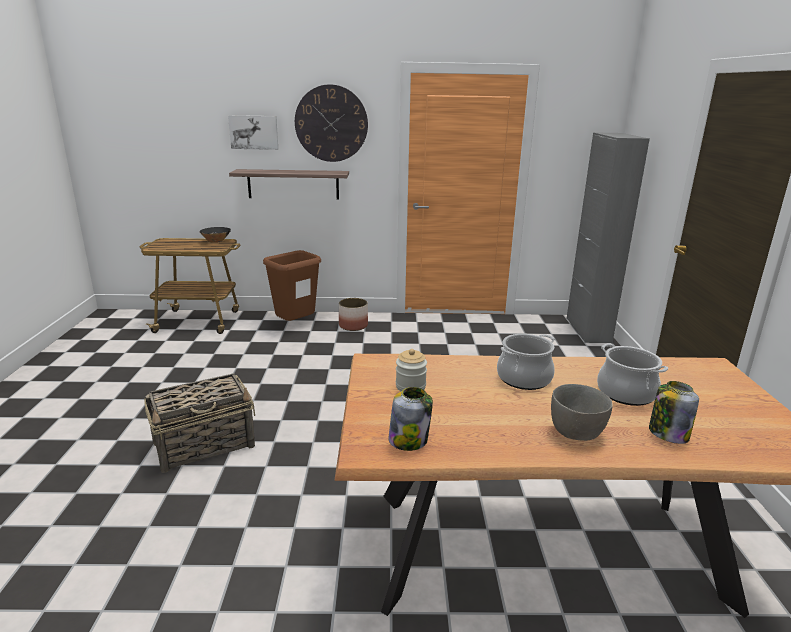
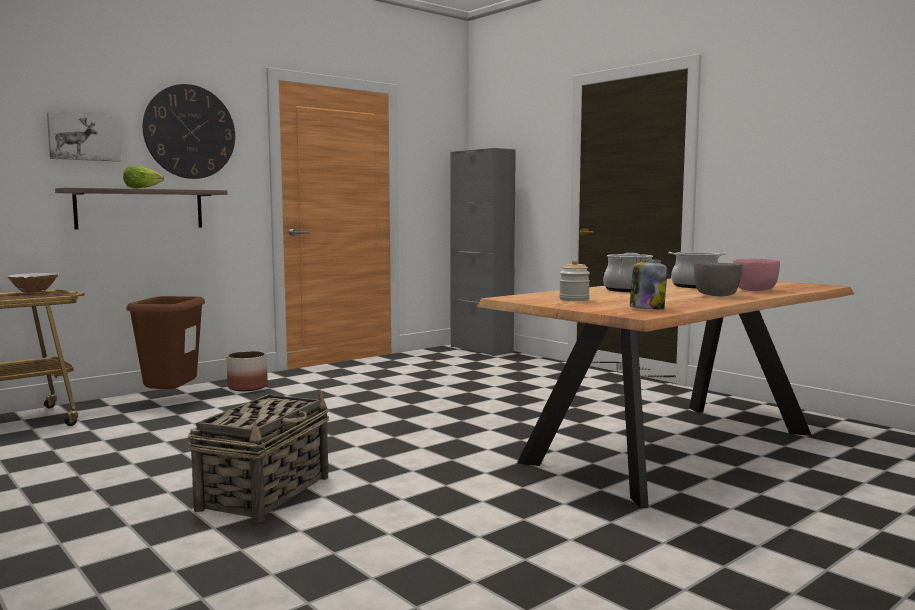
camera: 40 degrees left, 15 degrees down
black bowl [199,227,231,243] -> white bowl [7,273,59,293]
jar [649,381,699,444] -> pink bowl [733,258,780,291]
none -> lettuce [123,165,164,189]

